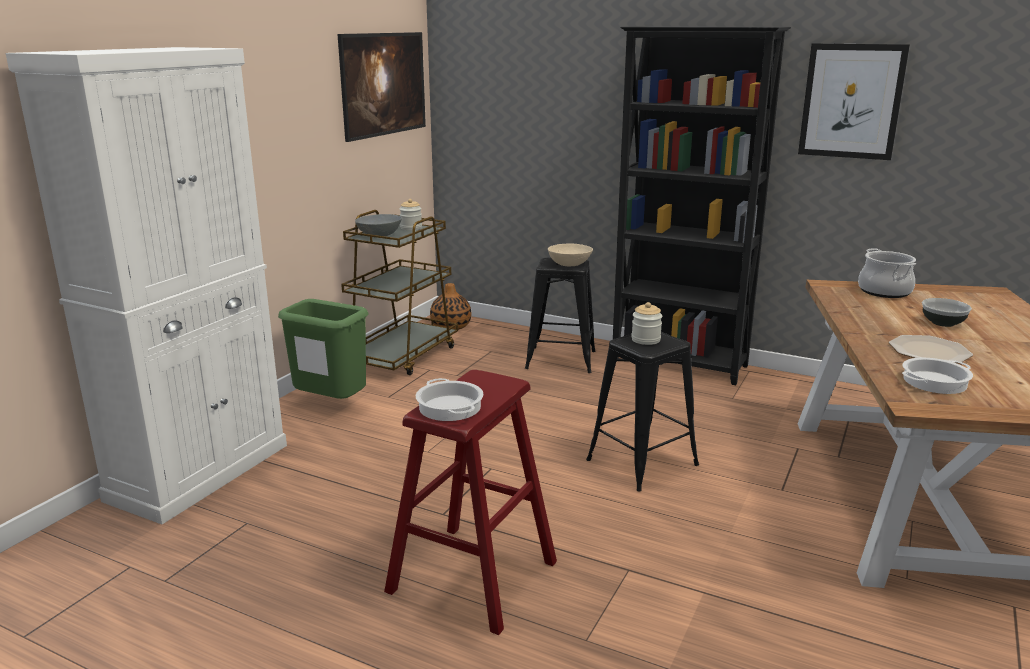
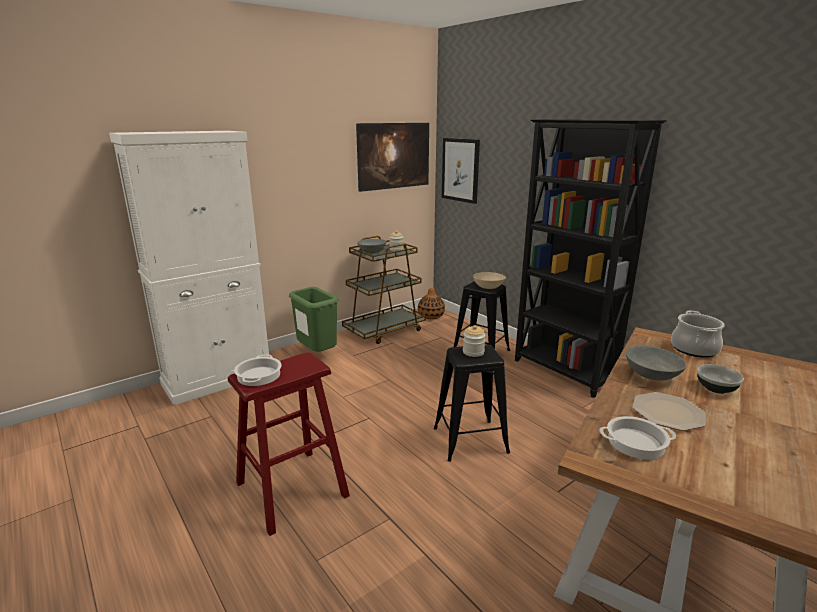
camera: 25 degrees right, 0 degrees up
picture [798,43,910,160] -> picture moved to [442,138,480,204]
none -> grey bowl [626,346,686,380]

